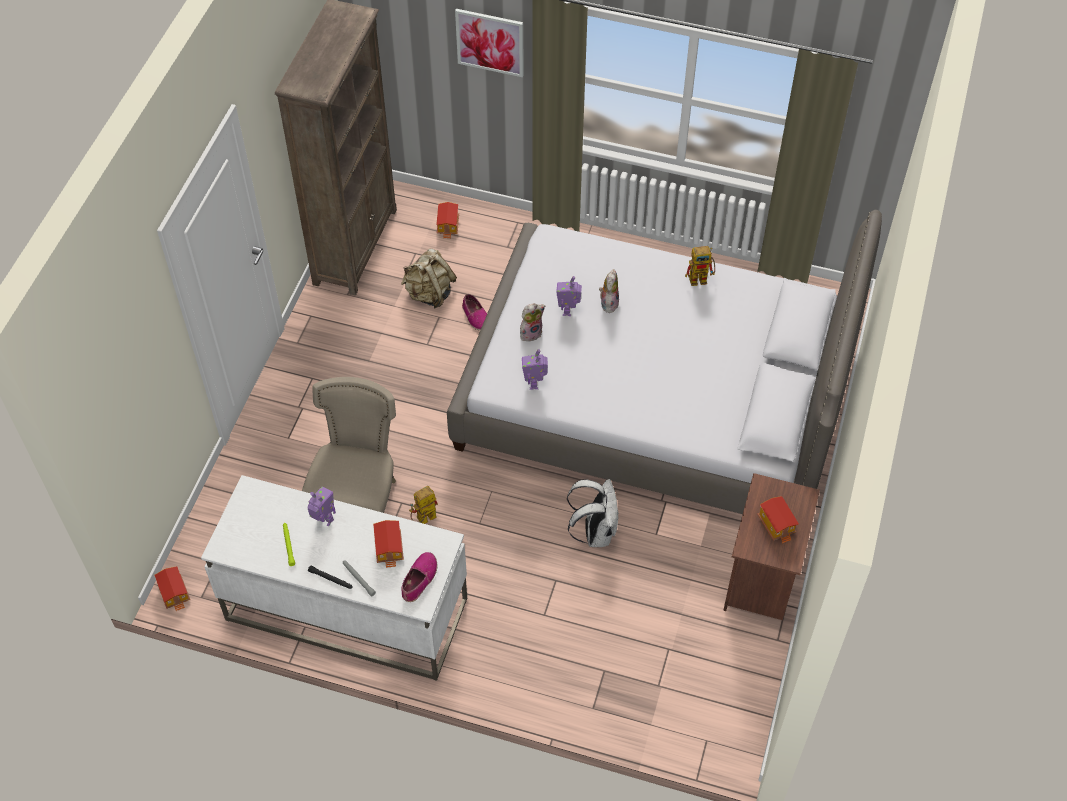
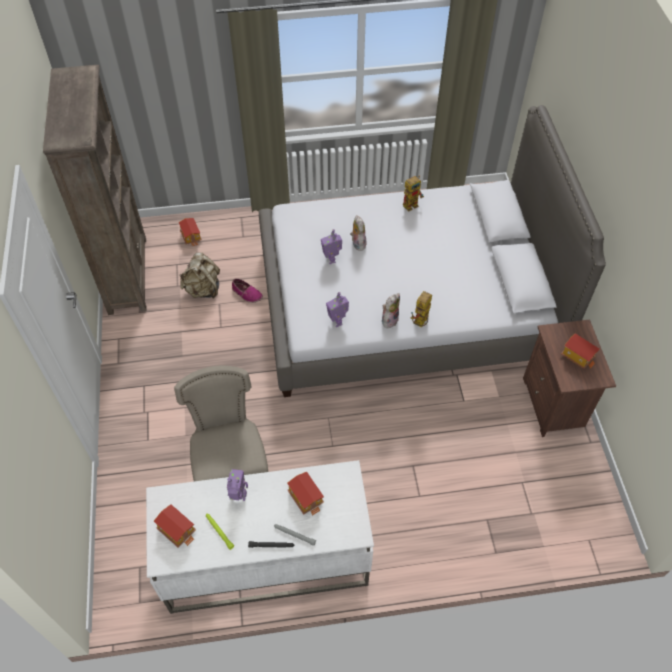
camera: 25 degrees left, 0 degrees up
toy house [154,566,190,611] -> toy house moved to [154,504,196,548]
shoe [402,552,437,602] -> none
toy robot [409,486,438,524] -> toy robot moved to [410,291,432,327]
picture [455,9,524,77] -> none
plush toy [520,303,545,341] -> plush toy moved to [382,293,400,328]
white backpack [567,479,618,547] -> none

